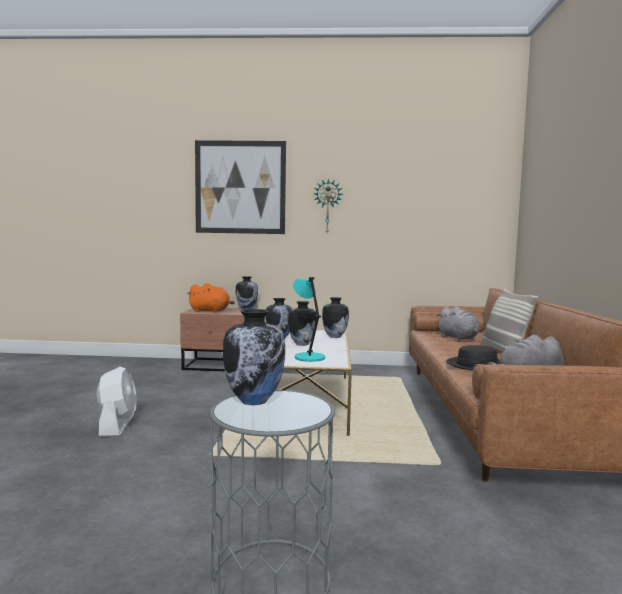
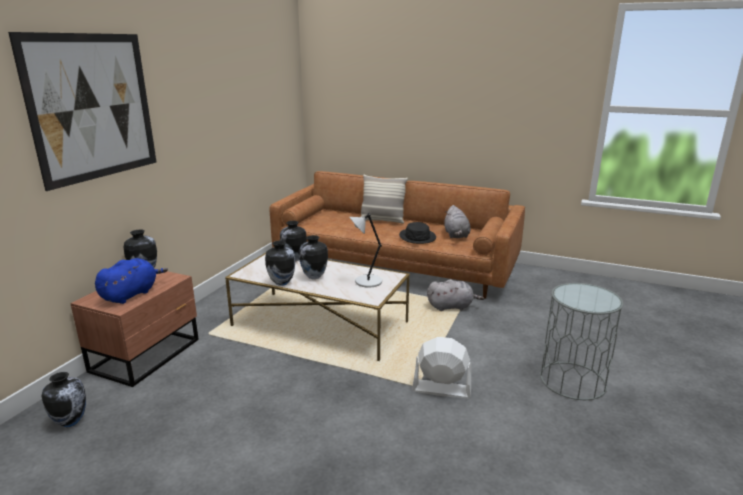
camera: 70 degrees left, 15 degrees up
white fan [97,367,137,437] -> white fan moved to [412,337,471,399]
orange plush toy [187,283,235,313] -> blue plush toy [95,258,168,304]
vase [223,309,285,405] -> vase moved to [42,372,86,427]
turquoise table lamp [293,277,325,362] -> grey table lamp [350,213,382,287]
wall clock [314,178,343,233] -> none
grey plush toy [436,306,480,340] -> grey plush toy moved to [427,280,484,311]

